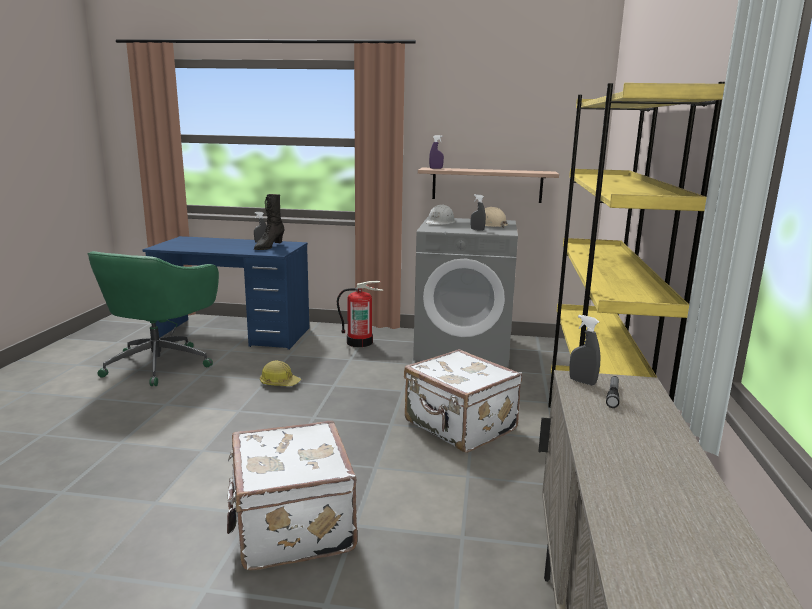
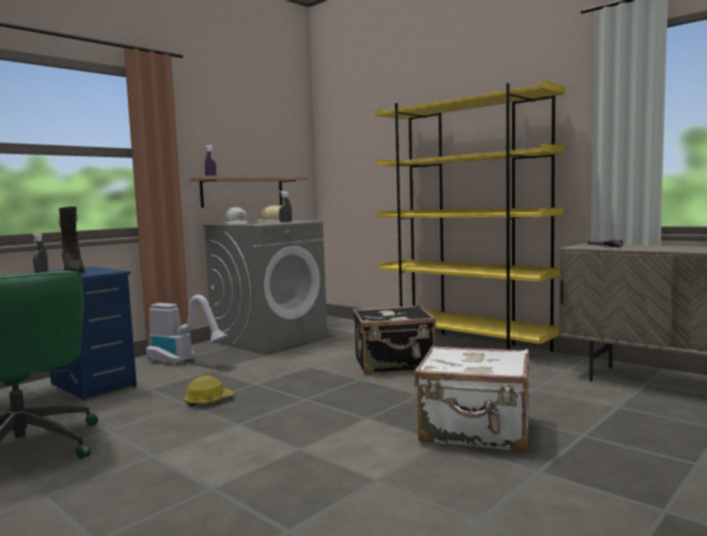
camera: 55 degrees left, 10 degrees down
fire extinguisher [337,281,384,347] -> vacuum cleaner [146,295,228,365]
white suitcase [404,349,522,453] -> black suitcase [353,305,436,373]
grey spray bottle [569,315,601,386] -> none

